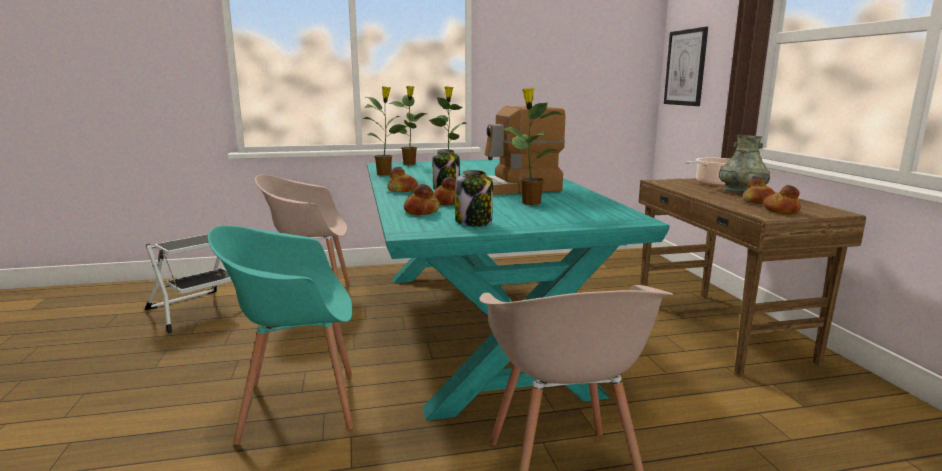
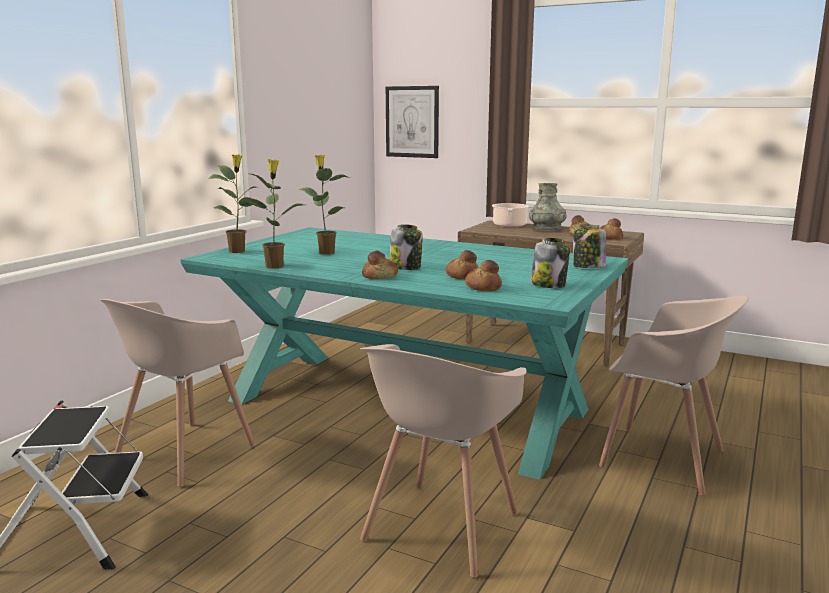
camera: 50 degrees left, 0 degrees up
turquoise chair [208,226,353,445] -> beige chair [360,344,527,577]
coffee machine [485,106,565,195] -> none
potted plant [502,88,563,205] -> none
none -> jar [573,225,606,268]

